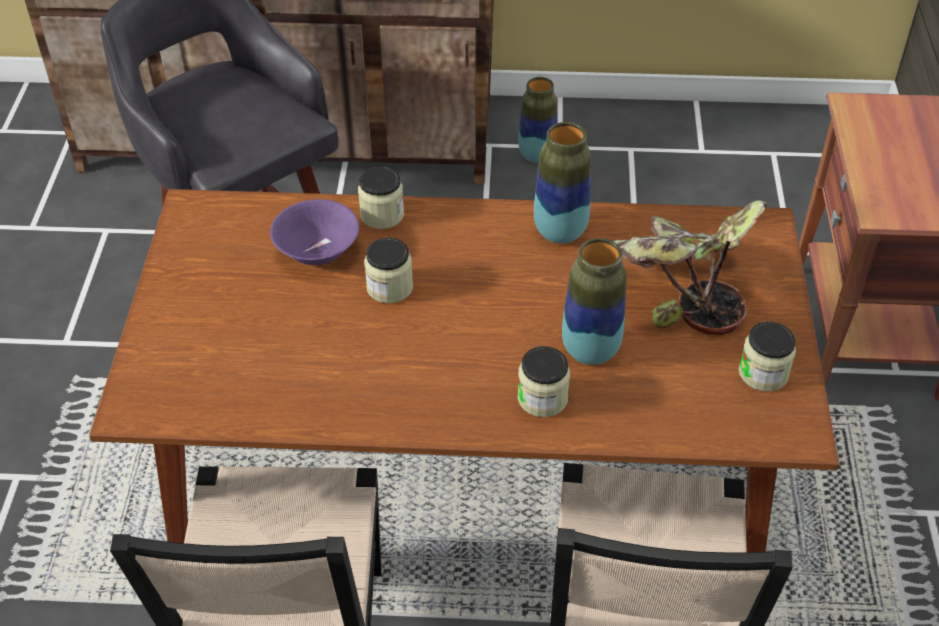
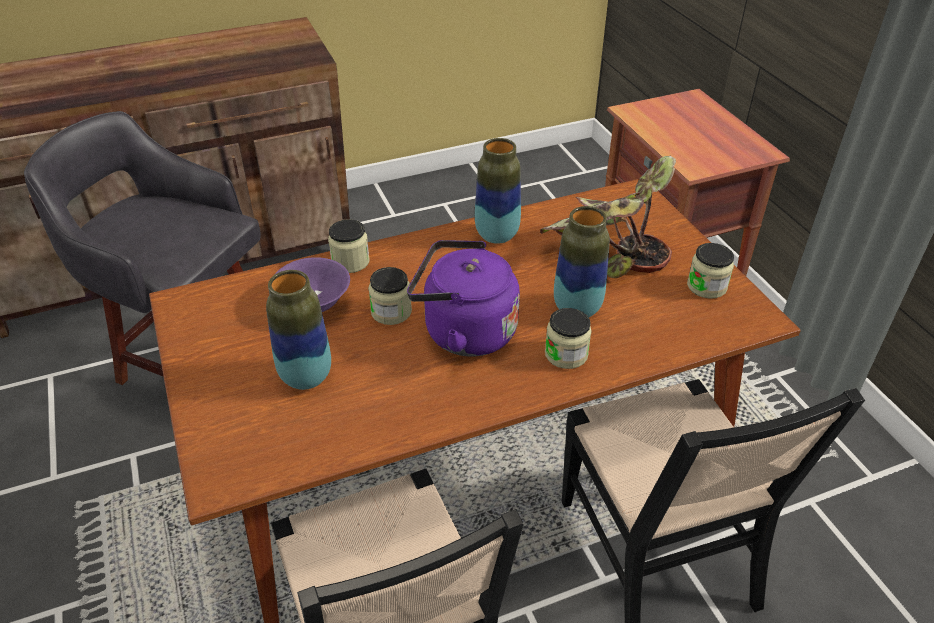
camera: 25 degrees left, 5 degrees down
vase [518,77,557,163] -> vase moved to [266,270,331,390]
none -> purple kettle [407,240,520,357]

